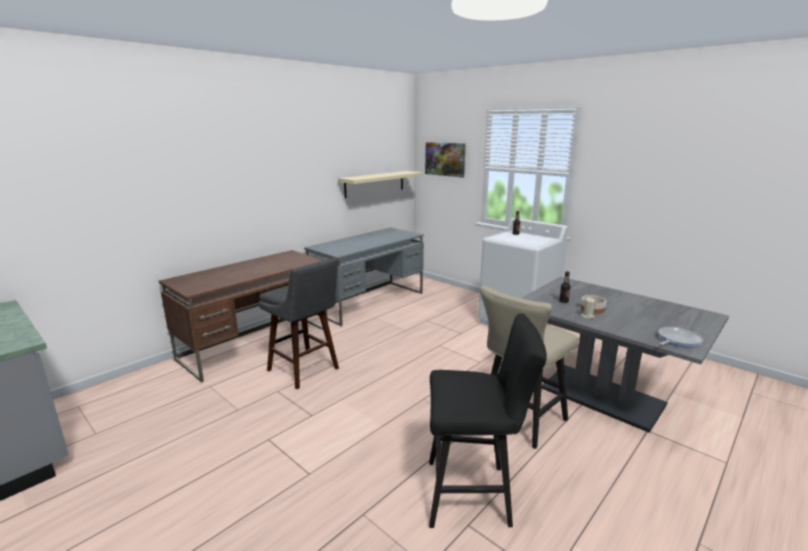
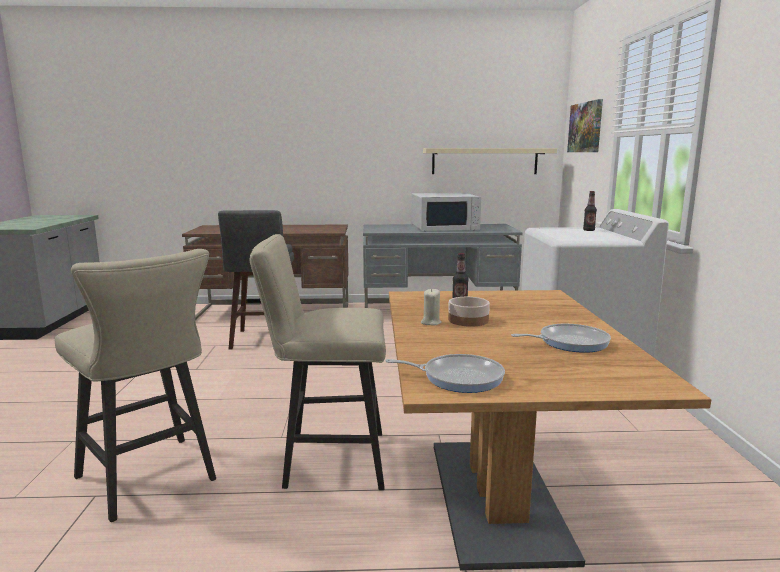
camera: 45 degrees right, 5 degrees down
black stool [429,313,547,528] -> beige stool [55,249,216,522]
grey dining table [522,277,729,433] -> brown dining table [389,290,711,570]
none -> white microwave [411,193,481,231]
none -> frying pan [511,324,611,353]

